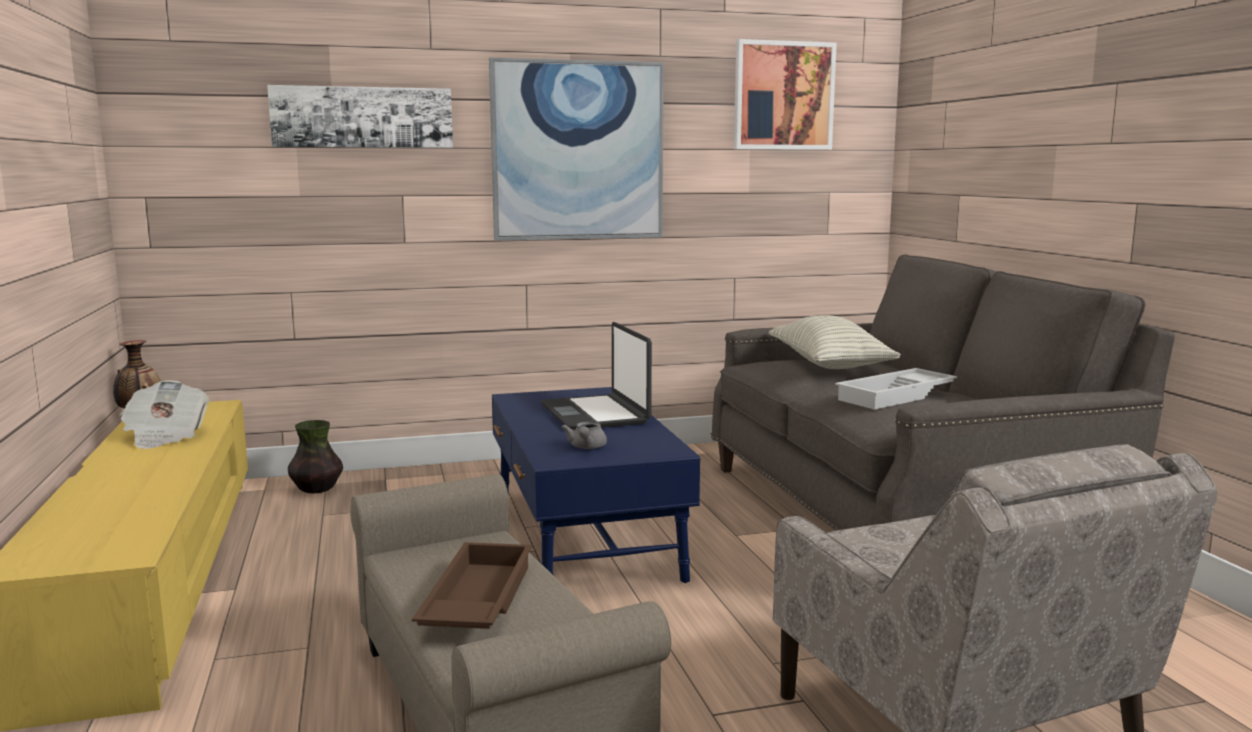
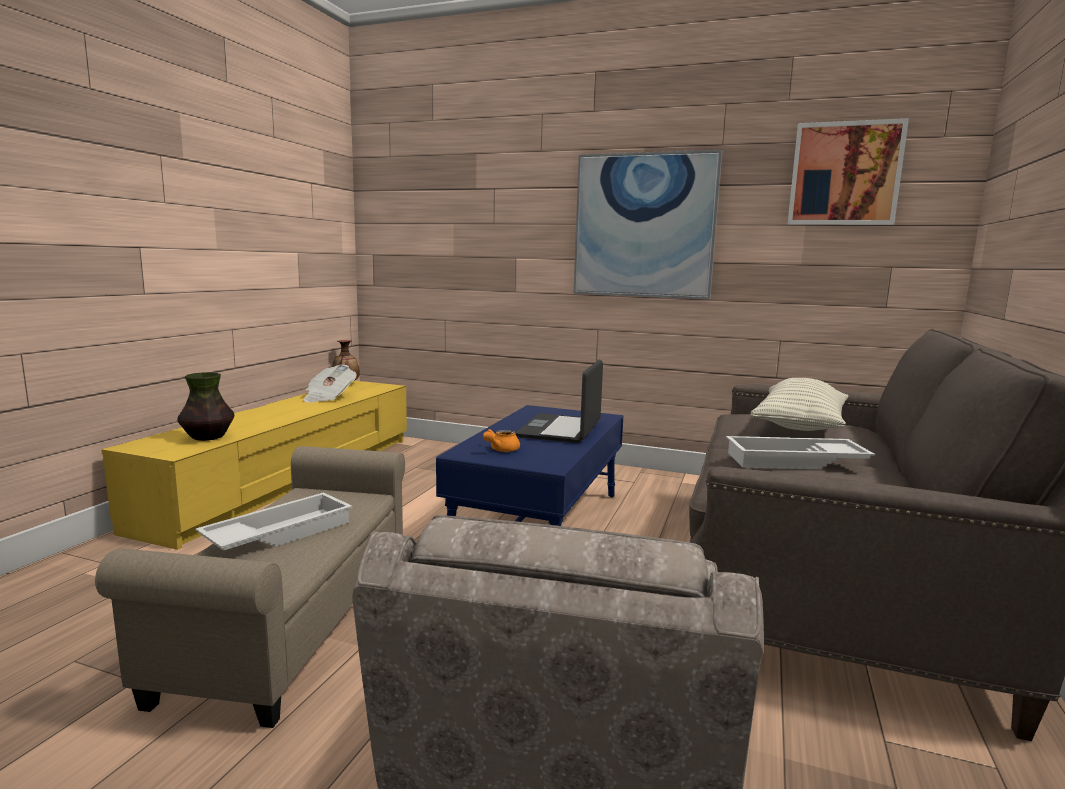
camera: 35 degrees right, 0 degrees up
picture [267,85,453,148] -> none
vase [288,420,343,494] -> vase moved to [177,372,234,441]
brown tray [412,542,532,629] -> white tray [195,492,352,551]
grey teapot [562,421,607,449] -> orange teapot [483,429,520,452]

